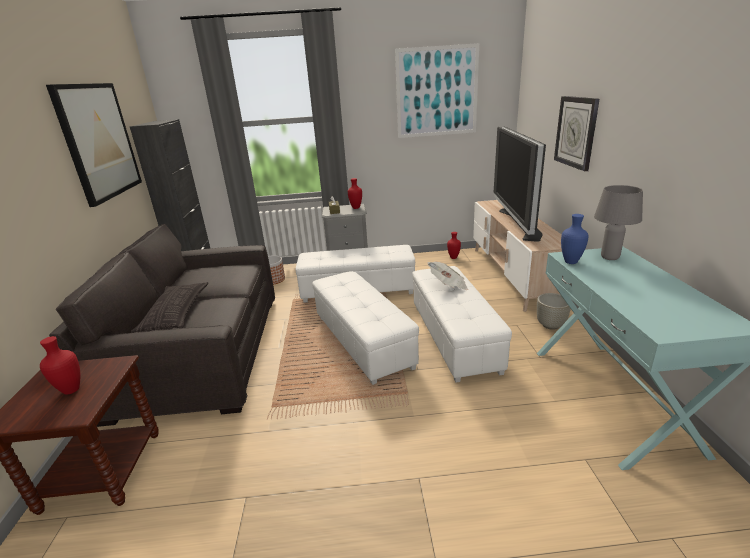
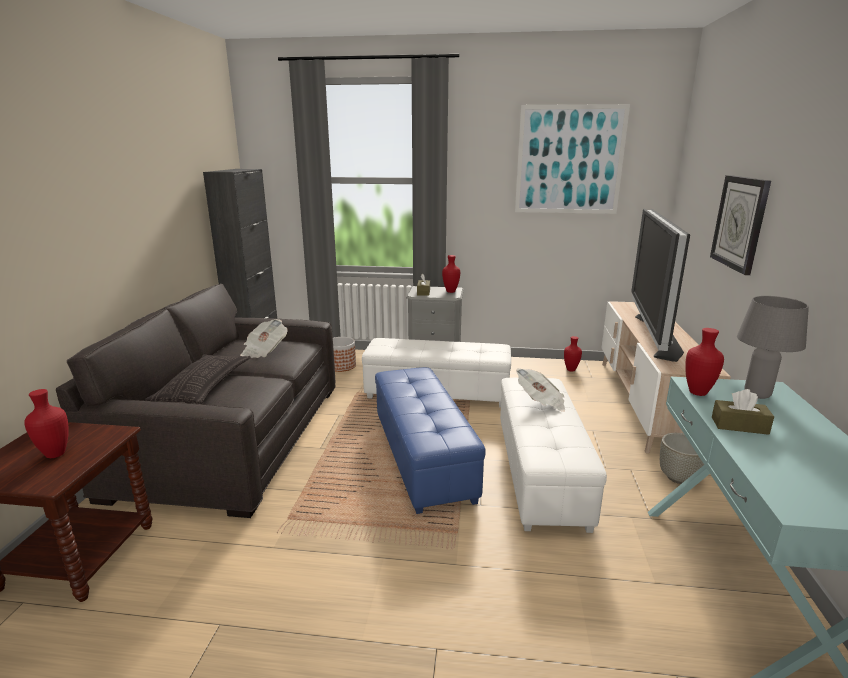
camera: 10 degrees right, 5 degrees down
picture [46,83,142,207] -> none
white ottoman [312,271,419,385] -> blue ottoman [375,367,486,514]
blue vase [561,214,588,264] -> red vase [685,328,724,396]
none -> newspaper [240,319,288,358]
none -> brown tissue box [712,389,774,435]

